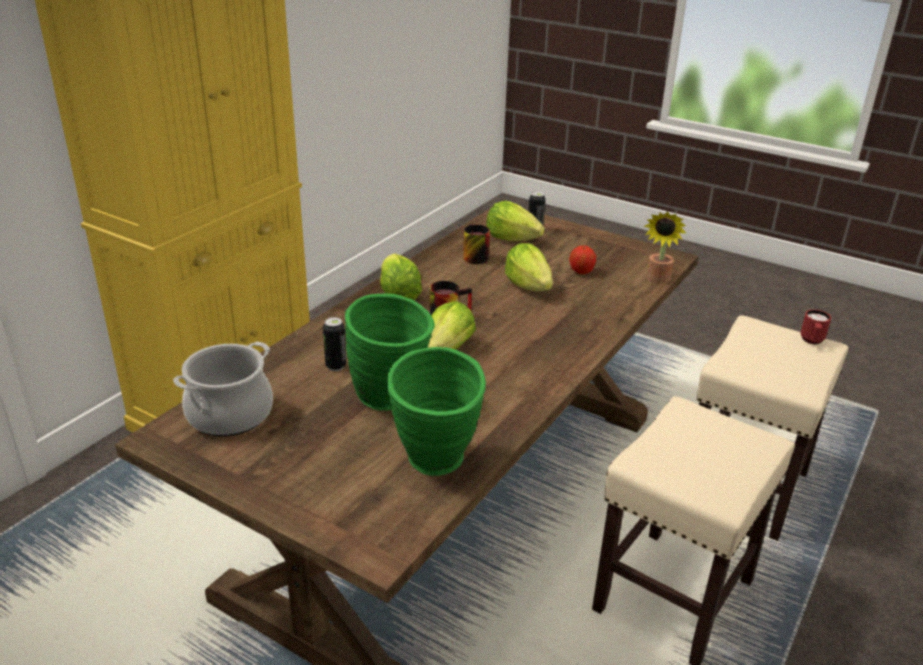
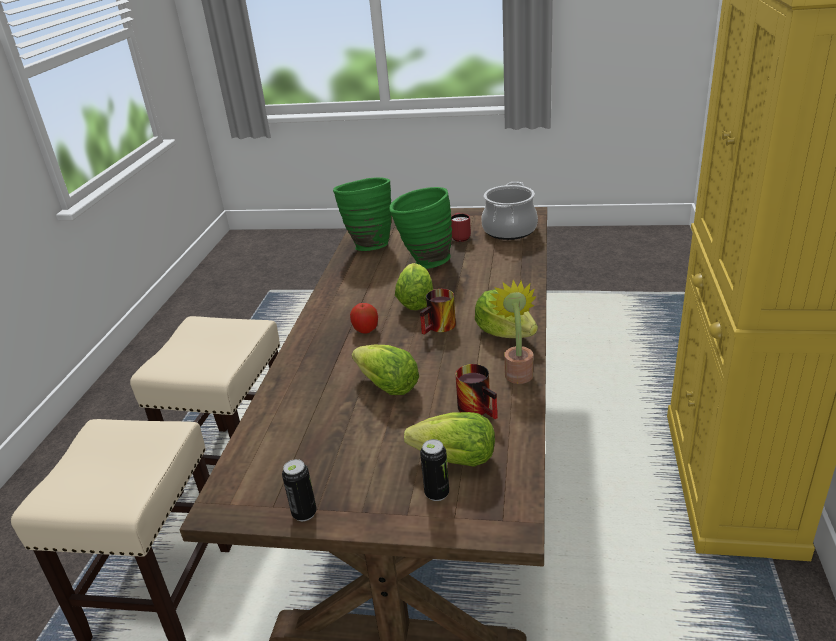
camera: 160 degrees right, 0 degrees up
can [323,317,346,371] -> can moved to [282,459,317,521]
apple [569,245,596,274] -> apple moved to [350,303,378,334]
potted plant [644,211,686,284] -> potted plant moved to [489,280,537,384]
red mug [801,310,831,344] -> red mug moved to [451,213,471,242]

